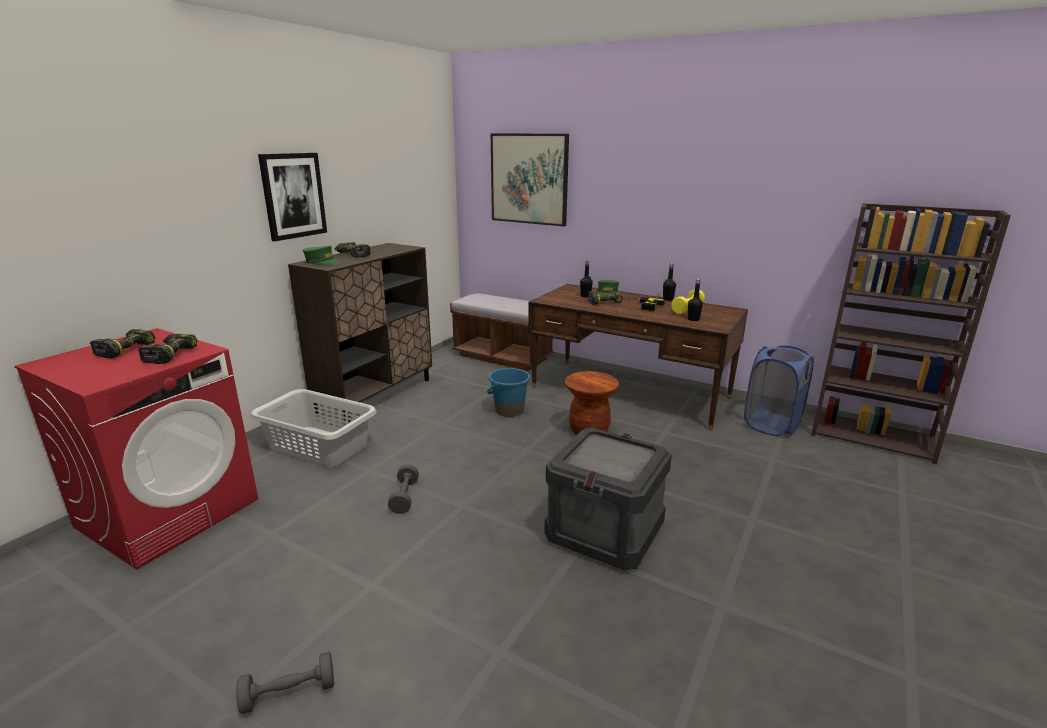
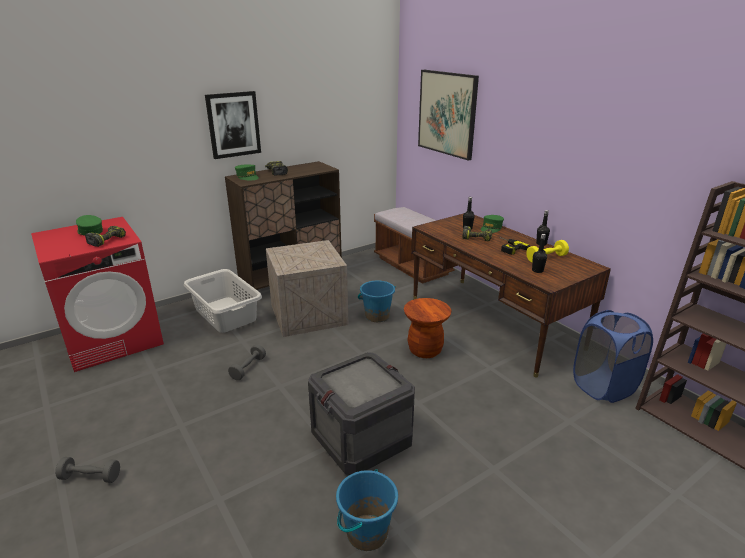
camera: 25 degrees right, 5 degrees up
power drill [90,329,155,358] -> green cap [76,215,103,236]
none -> crate [266,240,348,337]
none -> blue bucket [336,469,398,551]

